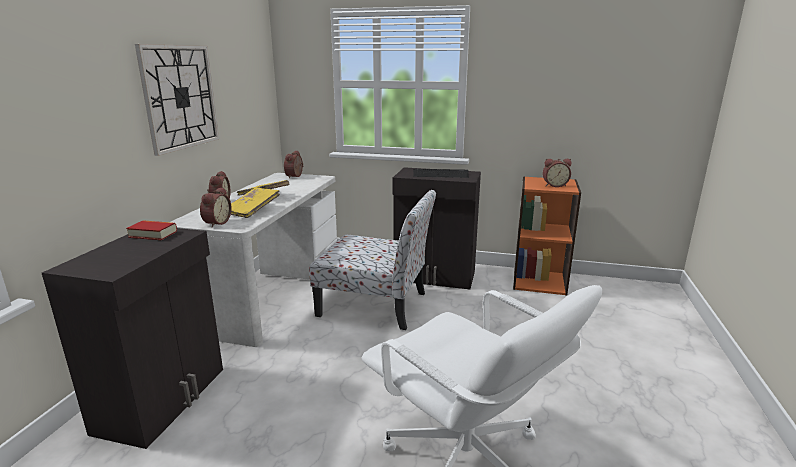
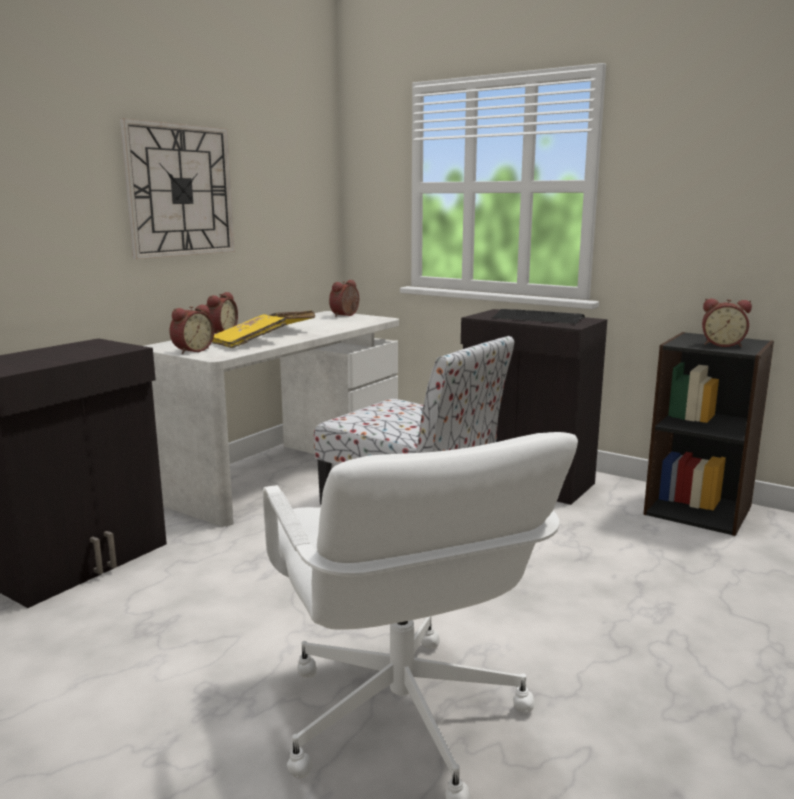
camera: 20 degrees right, 5 degrees down
book [126,221,177,240] -> none
orange bookcase [513,176,581,295] -> black bookcase [643,332,774,536]

